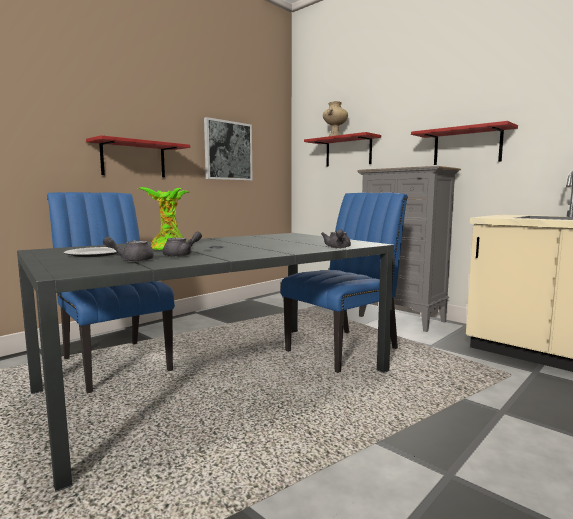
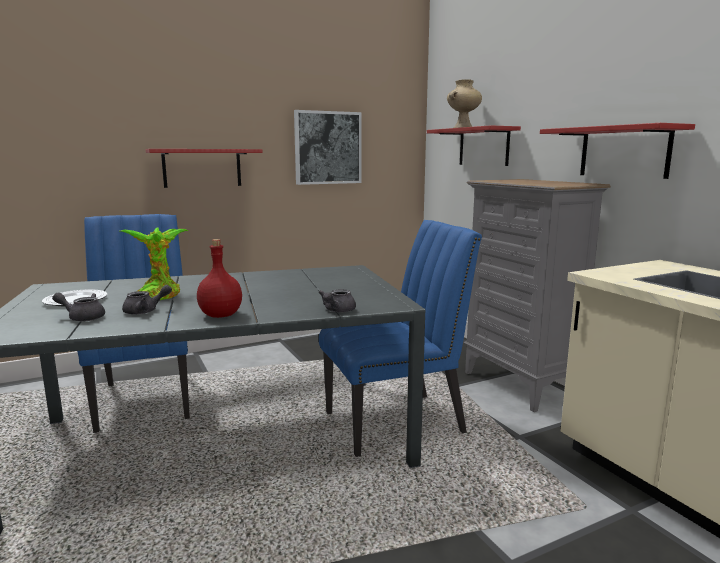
camera: 20 degrees right, 5 degrees up
none -> red bottle [197,239,242,318]

